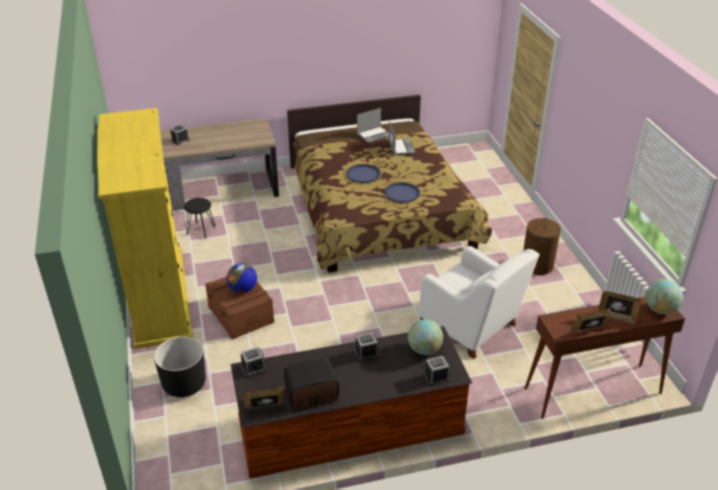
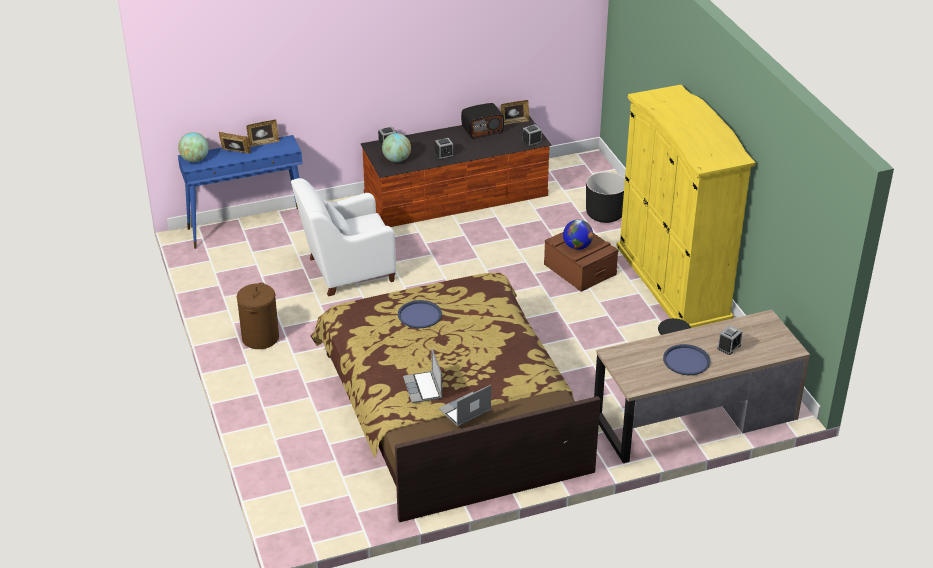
camera: 175 degrees right, 0 degrees up
blue tray [346,164,381,183] -> blue tray moved to [663,344,710,375]
white armchair [419,246,539,359] -> white armchair turned 60 degrees counterclockwise [291,178,396,296]
brown console table [525,296,685,419] -> blue console table [178,135,302,249]

